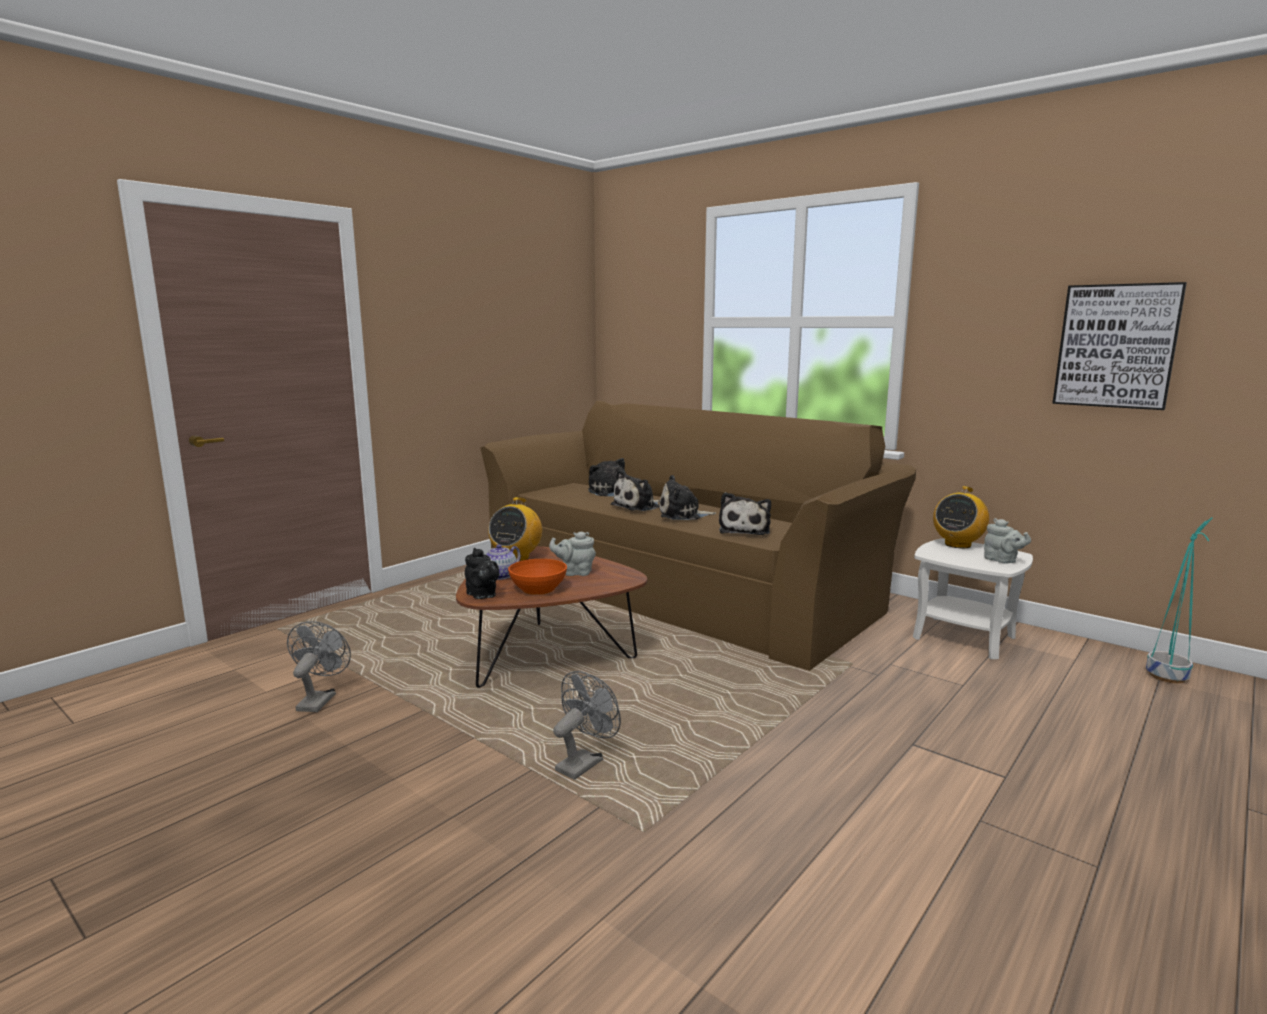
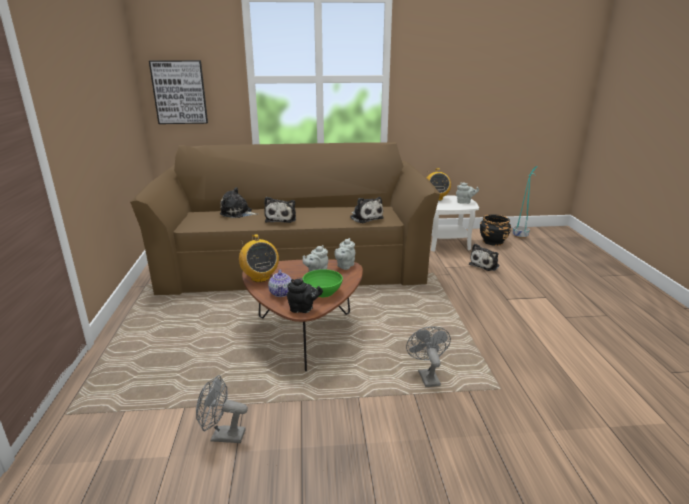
camera: 45 degrees left, 10 degrees up
grey fan [287,621,351,712] -> grey fan turned 45 degrees counterclockwise [196,375,248,443]
orange bowl [508,559,567,595] -> green bowl [303,269,343,297]
plush toy [659,475,716,520] -> plush toy moved to [469,244,499,271]
picture [1052,282,1187,410] -> picture moved to [149,60,208,124]
none -> grey teapot [334,238,355,270]
none -> black planter [480,214,511,246]

